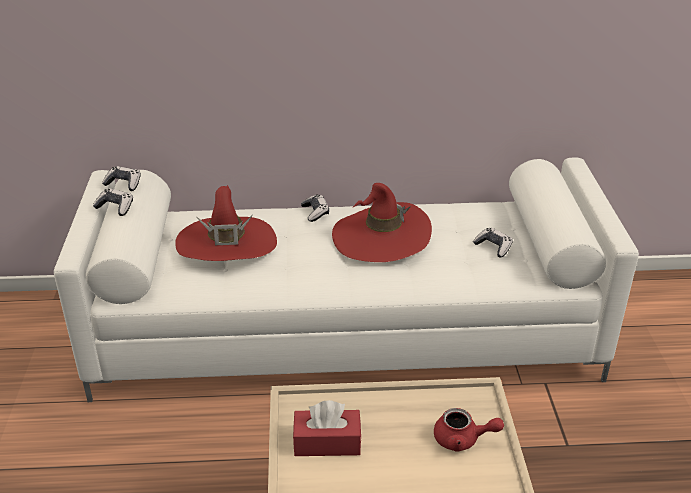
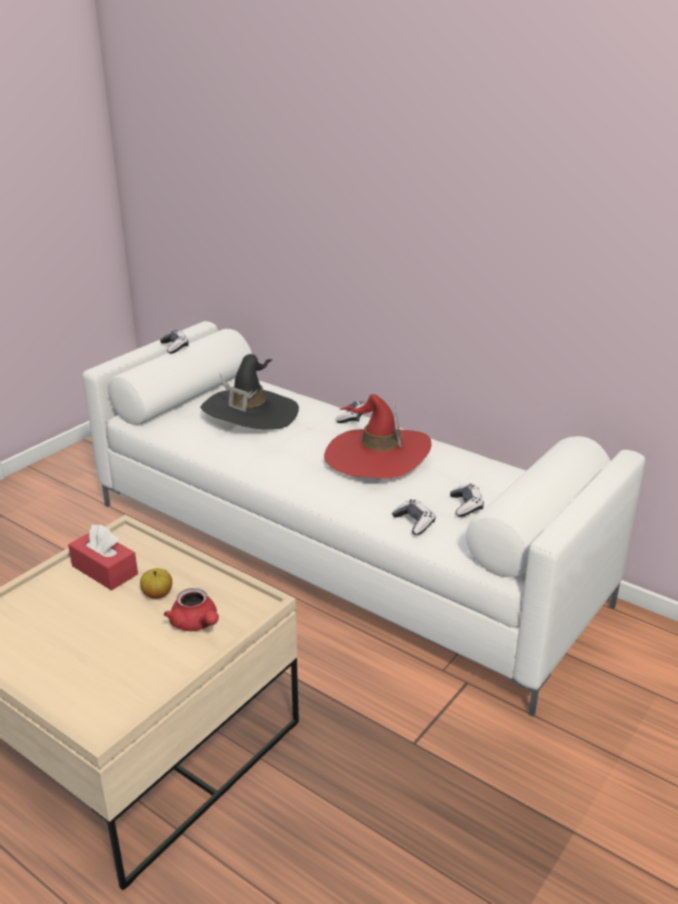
camera: 40 degrees right, 5 degrees down
game controller [102,166,141,191] -> game controller moved to [392,499,436,535]
red hat [175,185,277,261] -> black hat [200,354,299,429]
none -> apple [140,568,172,599]

